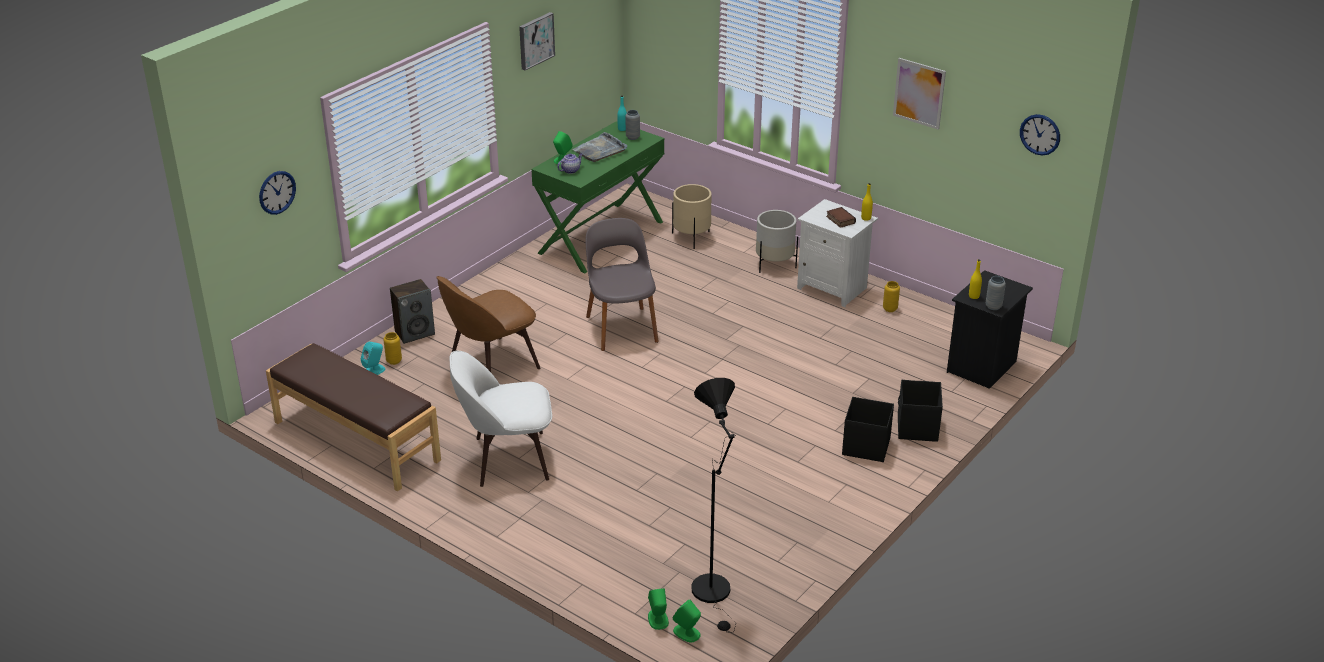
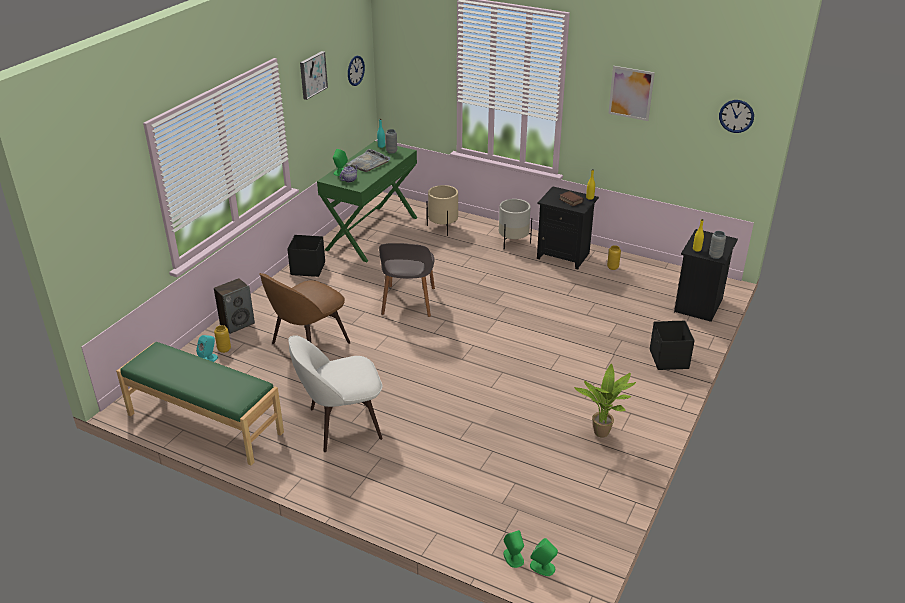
camera: 10 degrees left, 0 degrees up
wall clock [259,171,296,215] -> wall clock moved to [348,56,365,86]
brown bench [266,343,441,491] -> green bench [116,342,284,465]
grey chair [585,218,659,351] -> grey chair turned 150 degrees counterclockwise [379,243,435,317]
black floor lamp [691,378,736,633] -> none
white nightstand [797,199,878,307] -> black nightstand [537,187,599,269]
black storage box [842,397,894,462] -> black storage box moved to [287,235,325,277]
none -> potted plant [574,364,636,438]

